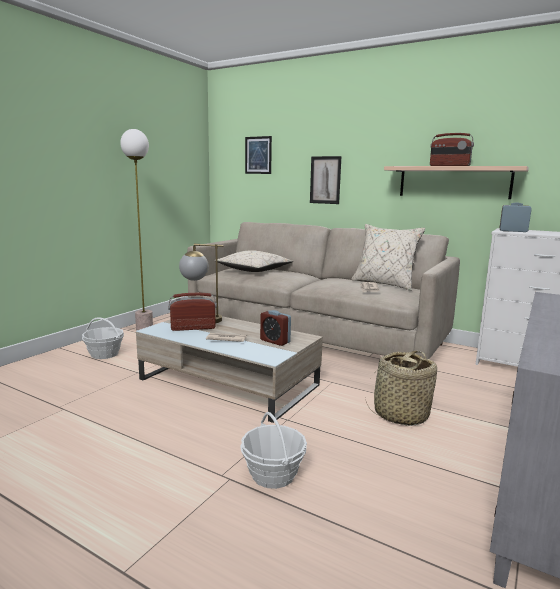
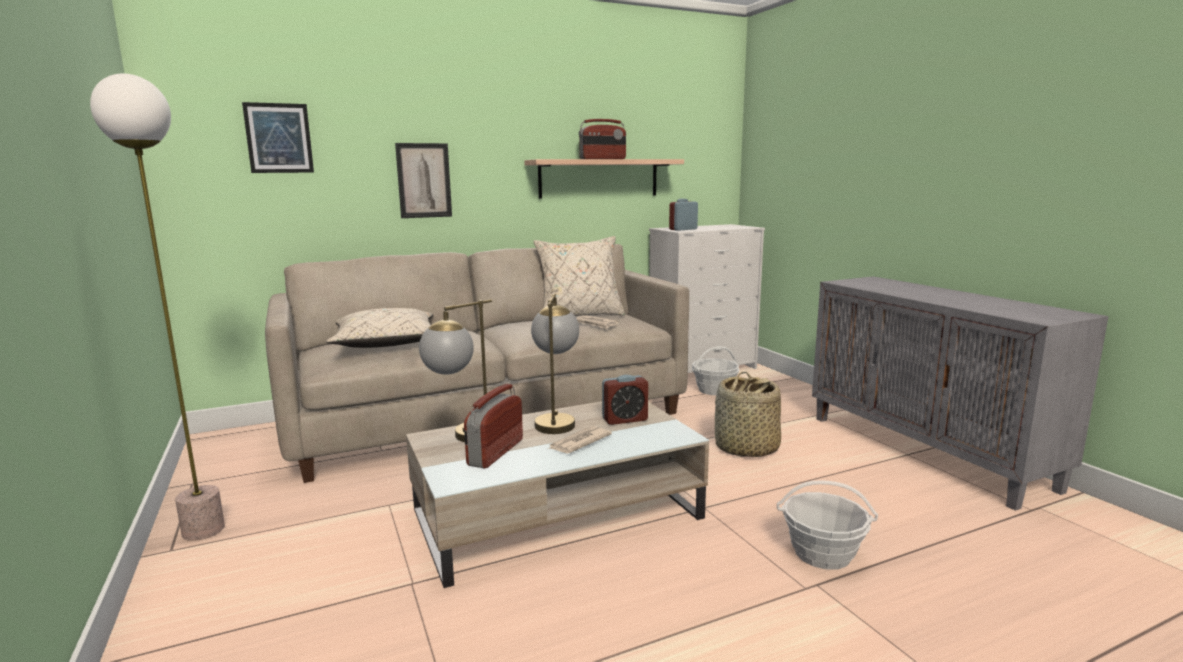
camera: 55 degrees left, 0 degrees up
basket [82,318,124,359] -> basket moved to [692,346,739,395]
none -> table lamp [531,293,579,434]

